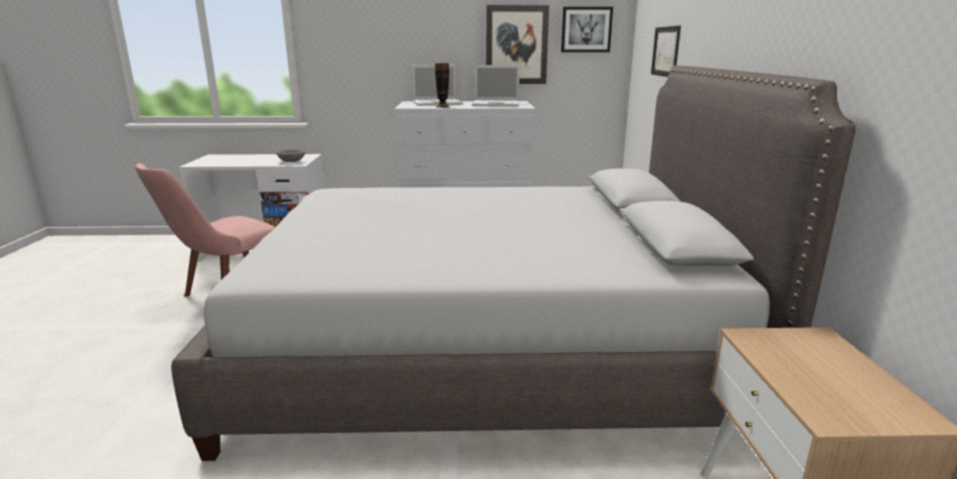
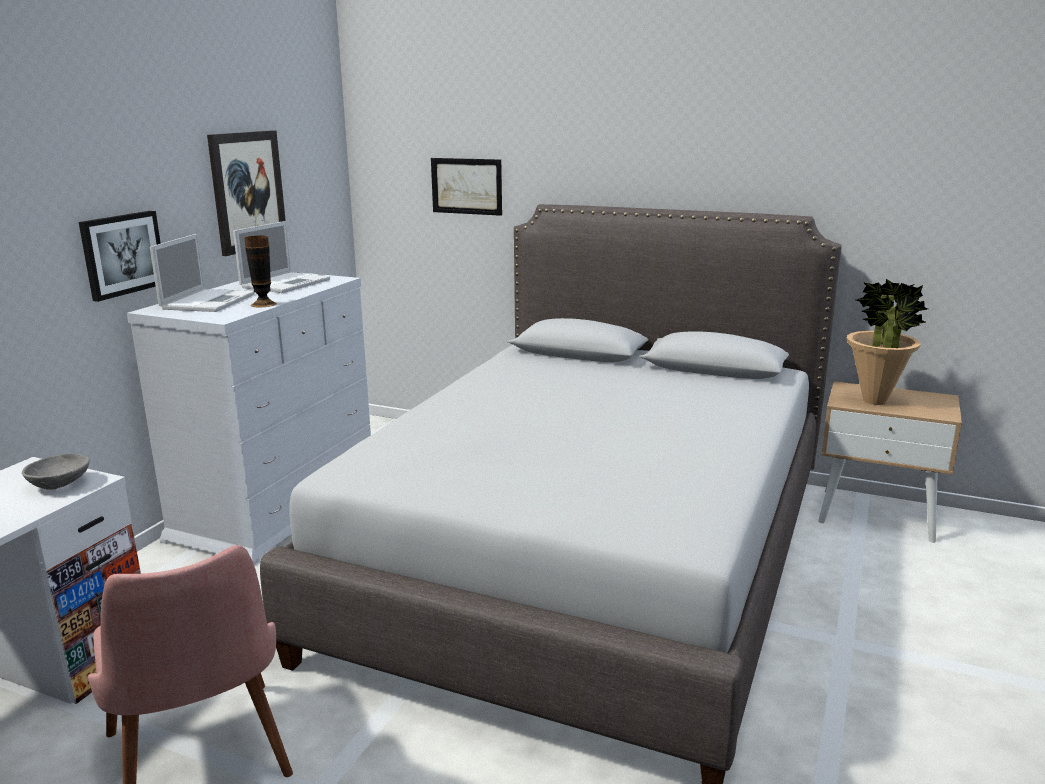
camera: 65 degrees left, 0 degrees up
picture [561,7,613,52] -> picture moved to [79,210,161,302]
none -> potted plant [847,279,928,405]

